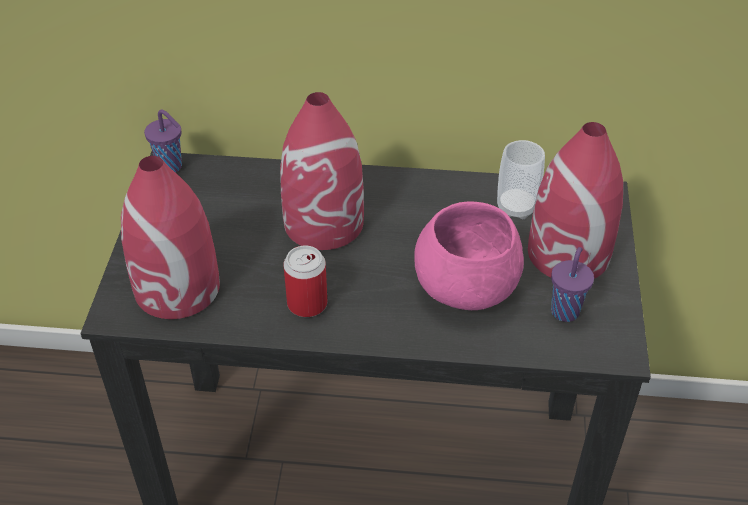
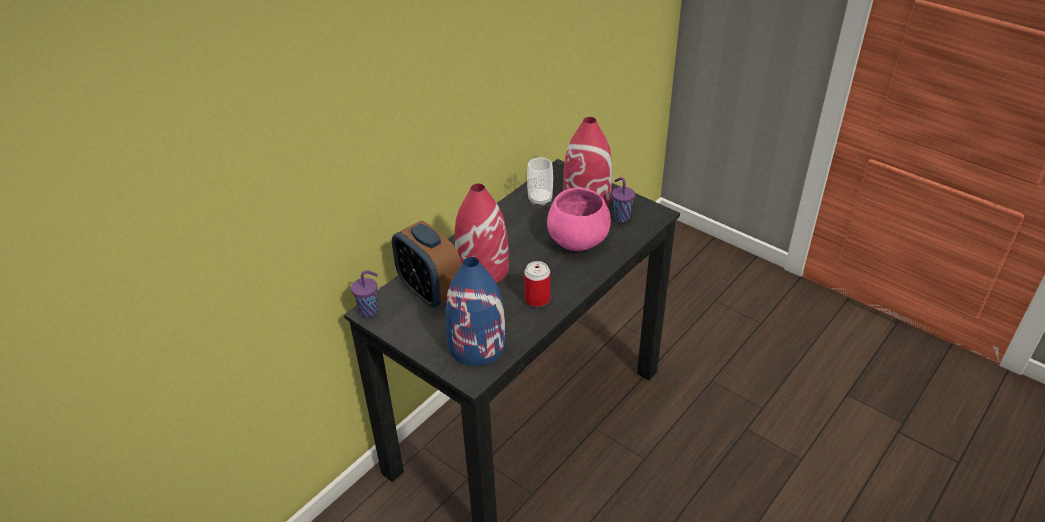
camera: 55 degrees left, 5 degrees down
red vase [121,156,220,319] -> blue vase [446,257,506,366]
none -> alarm clock [392,221,462,308]

